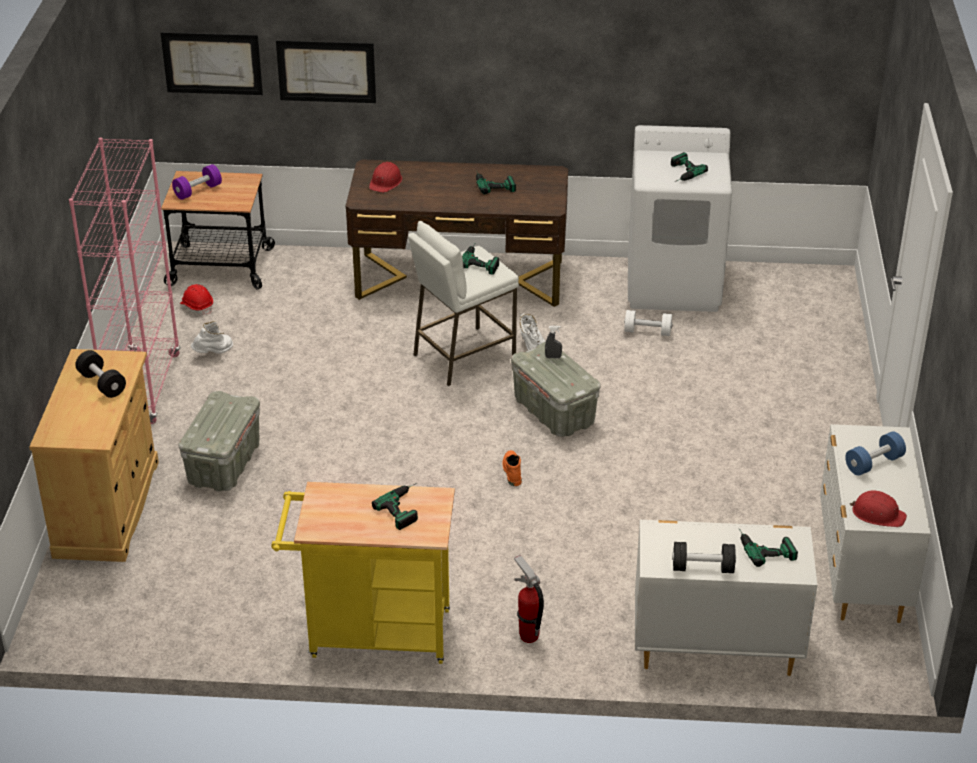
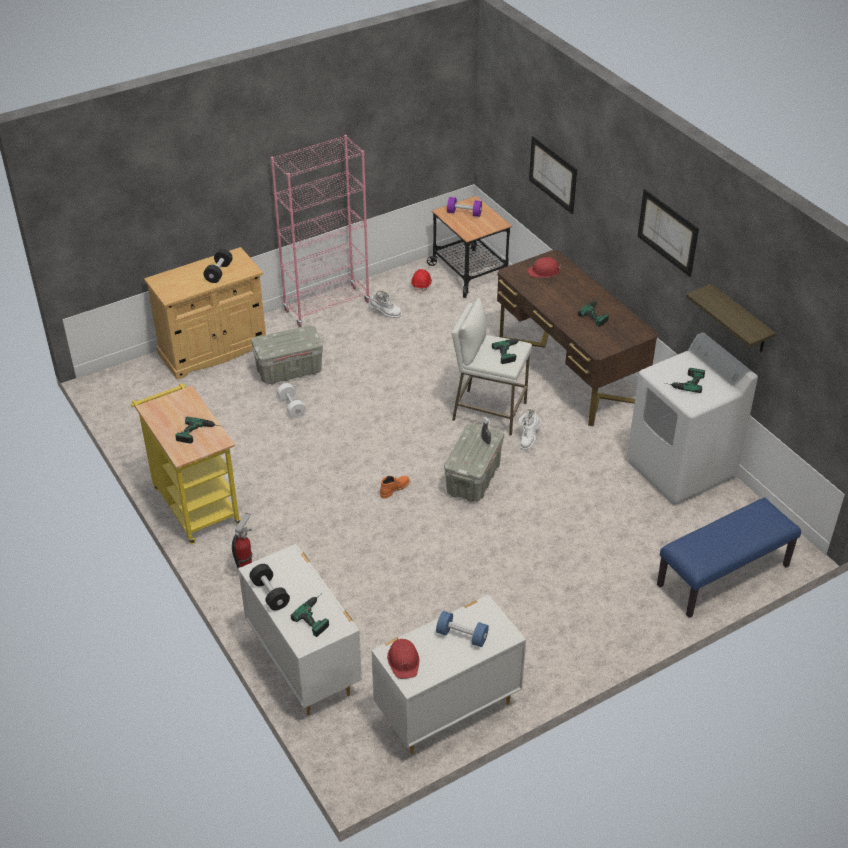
camera: 55 degrees right, 5 degrees up
picture [161,32,263,95] -> picture moved to [637,189,699,277]
white dumbbell [624,310,673,336] -> white dumbbell moved to [277,383,306,418]
none -> blue bench [657,498,801,618]
none -> shelf [686,284,776,352]

